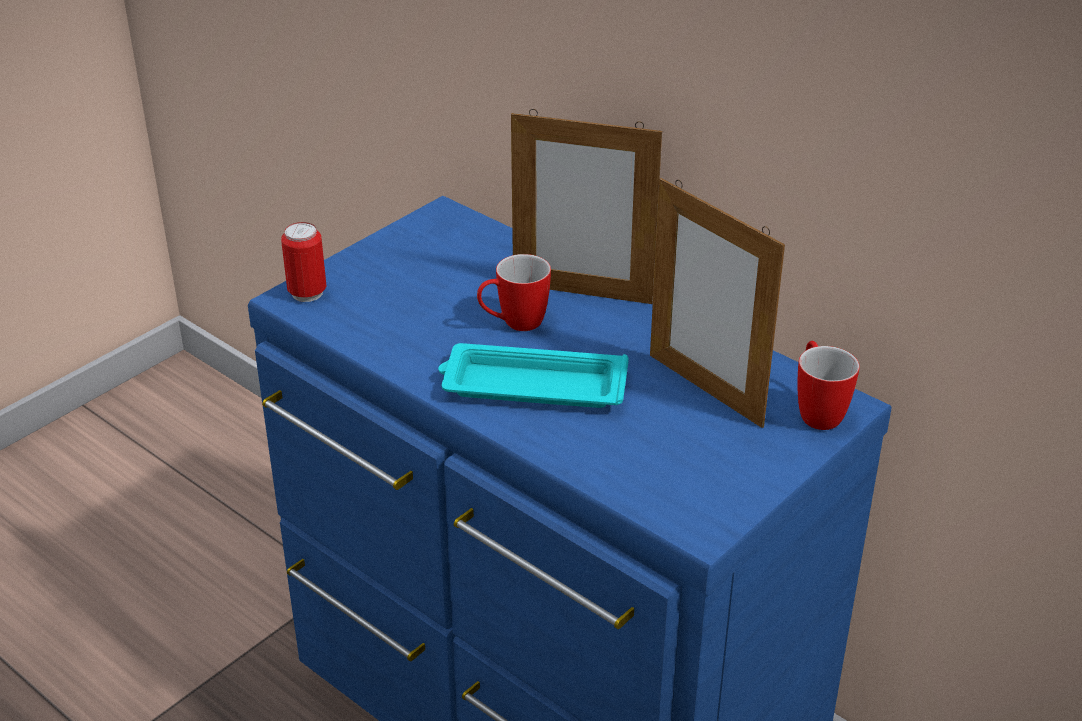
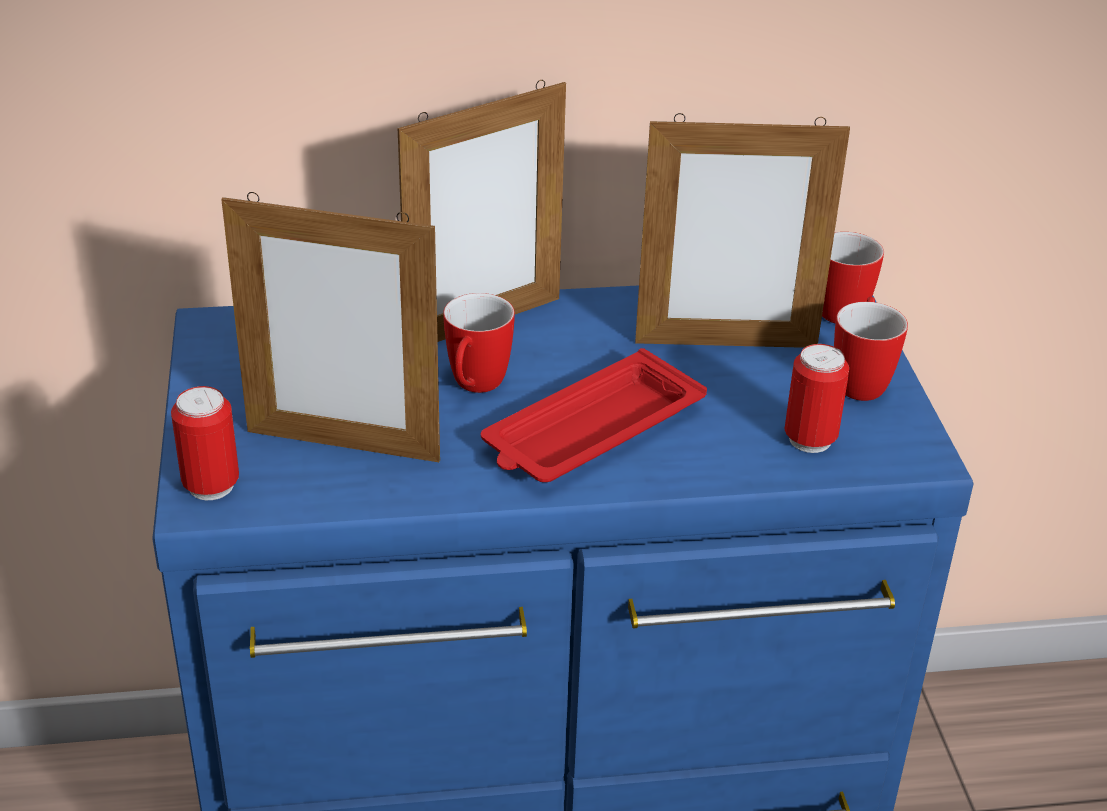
camera: 50 degrees left, 0 degrees up
turquoise tray [438,343,629,408] -> red tray [481,348,707,482]
none -> picture frame [221,192,440,462]
none -> can [784,344,849,453]
none -> mug [834,297,908,401]

